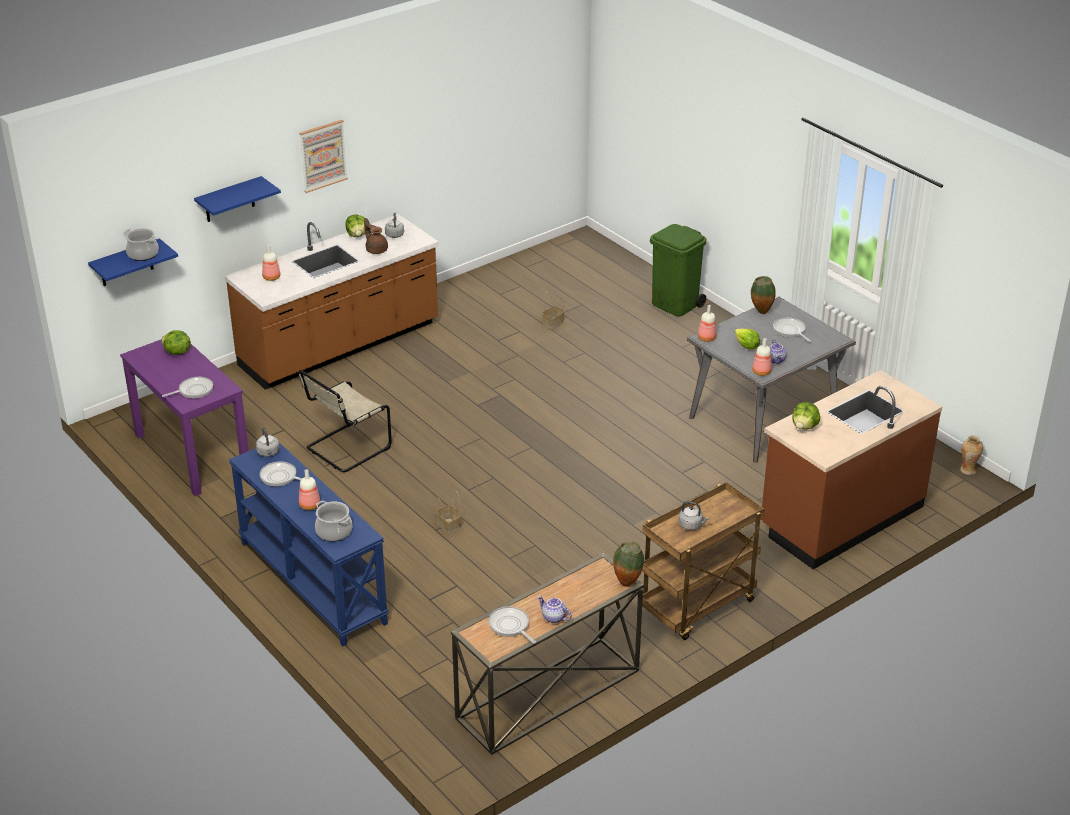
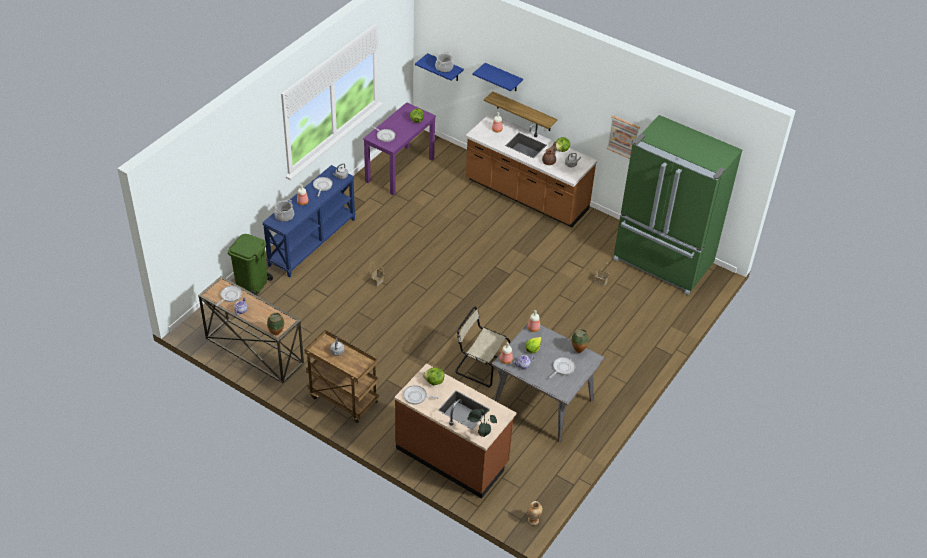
camera: 70 degrees right, 10 degrees up
picture [299,120,348,193] -> picture moved to [606,115,640,159]
beige chair [299,370,392,472] -> beige chair moved to [455,307,510,388]
green trash can [650,224,706,316] -> green trash can moved to [228,234,273,296]
none -> frying pan [403,385,439,405]
none -> potted plant [467,409,497,437]
none -> shelf [484,91,557,131]
none -> green fridge [613,115,742,295]

